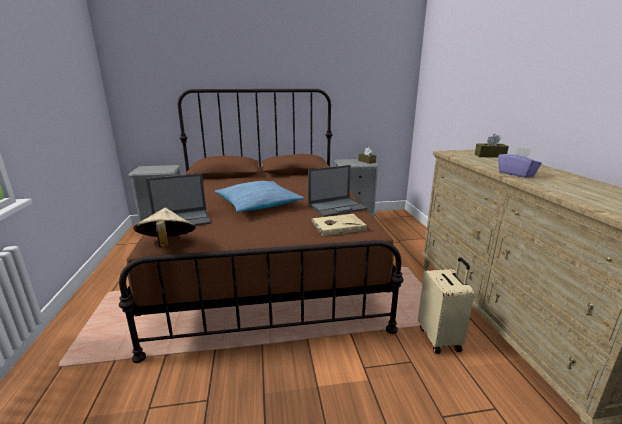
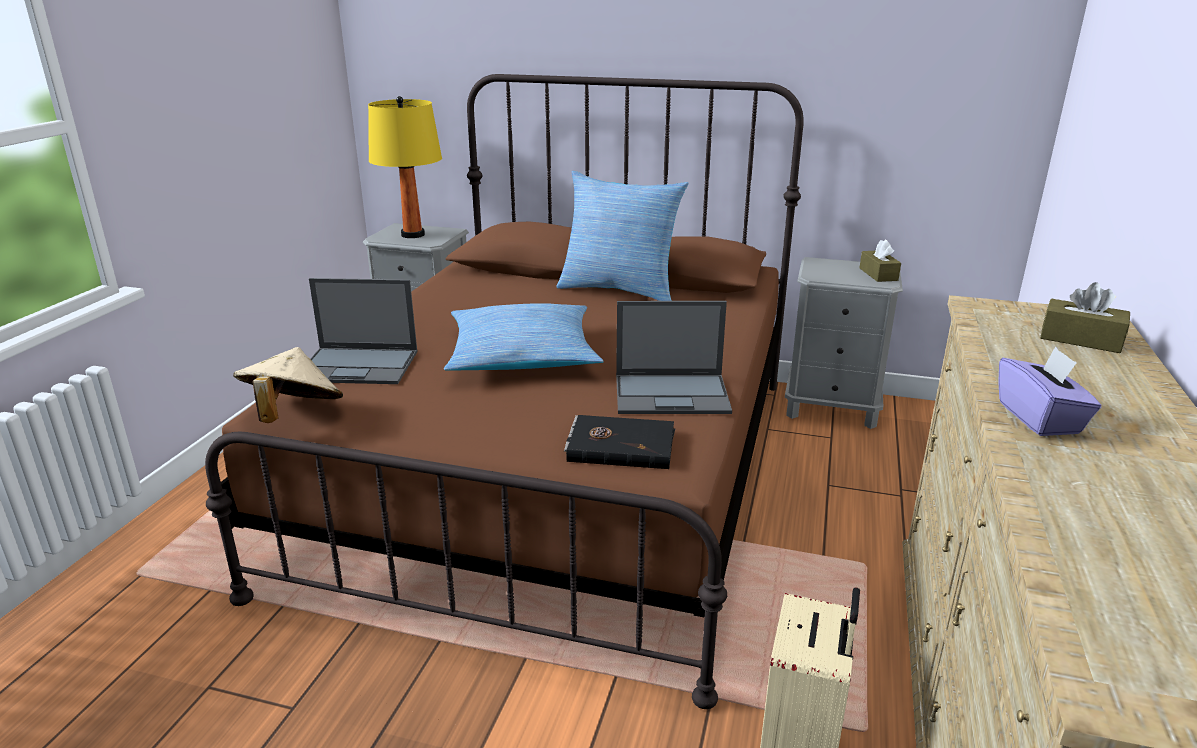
camera: 25 degrees right, 5 degrees up
beige book [311,214,367,236] -> black book [564,415,675,469]
none -> yellow table lamp [368,96,442,238]
none -> pillow [556,171,689,301]

